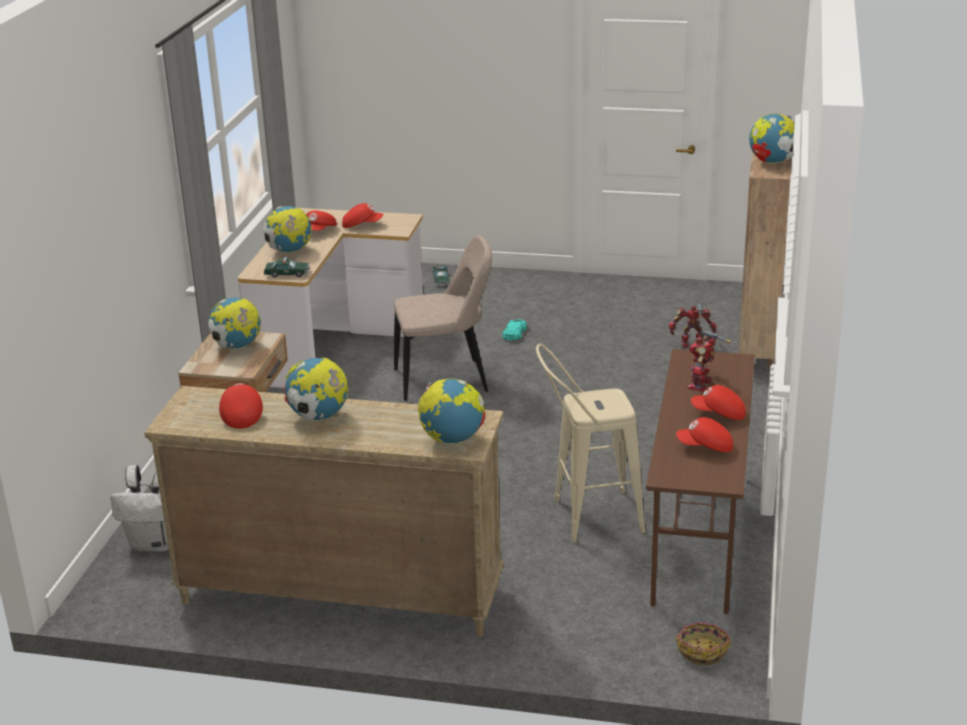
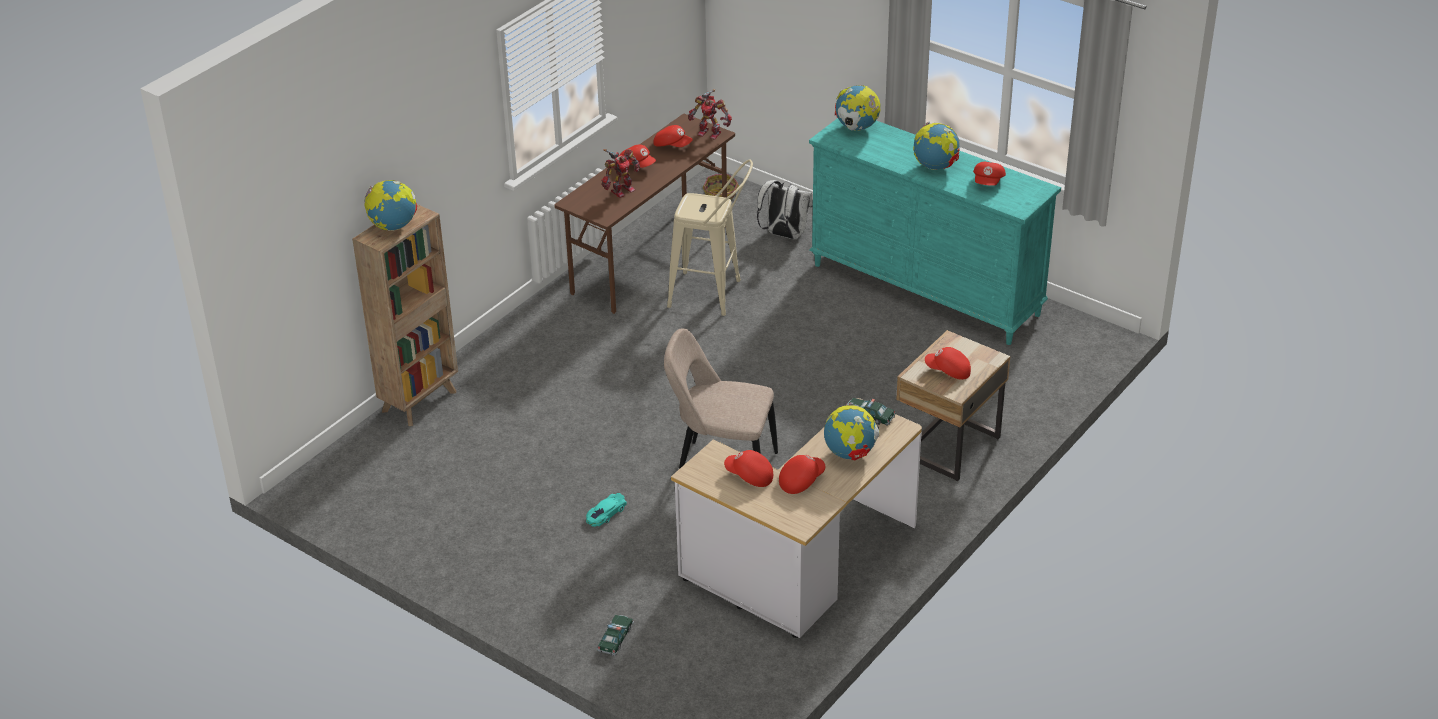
camera: 155 degrees left, 10 degrees up
white backpack [111,465,169,552] -> white backpack moved to [757,180,813,239]
beige dresser [144,386,504,637] -> turquoise dresser [809,118,1061,345]
globe [208,298,261,349] -> red cap [925,347,971,380]
toy robot [669,304,716,348] -> toy robot moved to [688,89,732,140]

